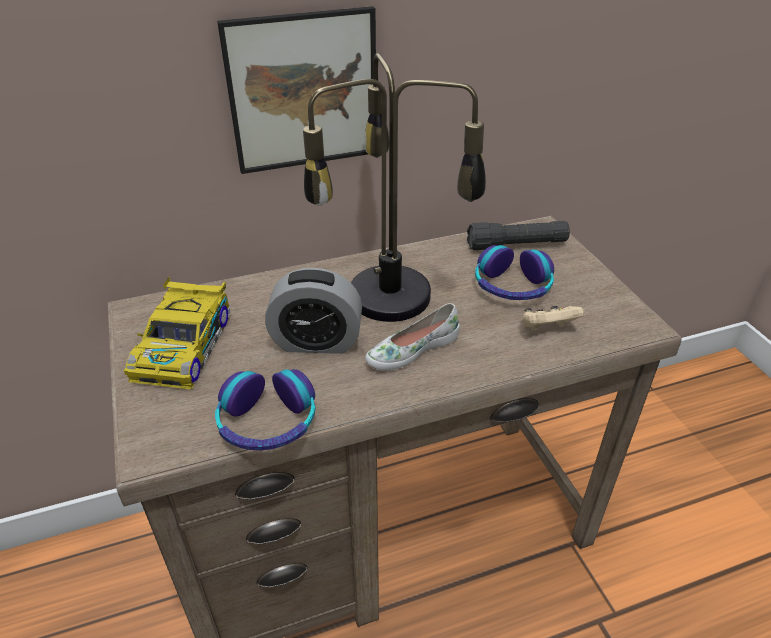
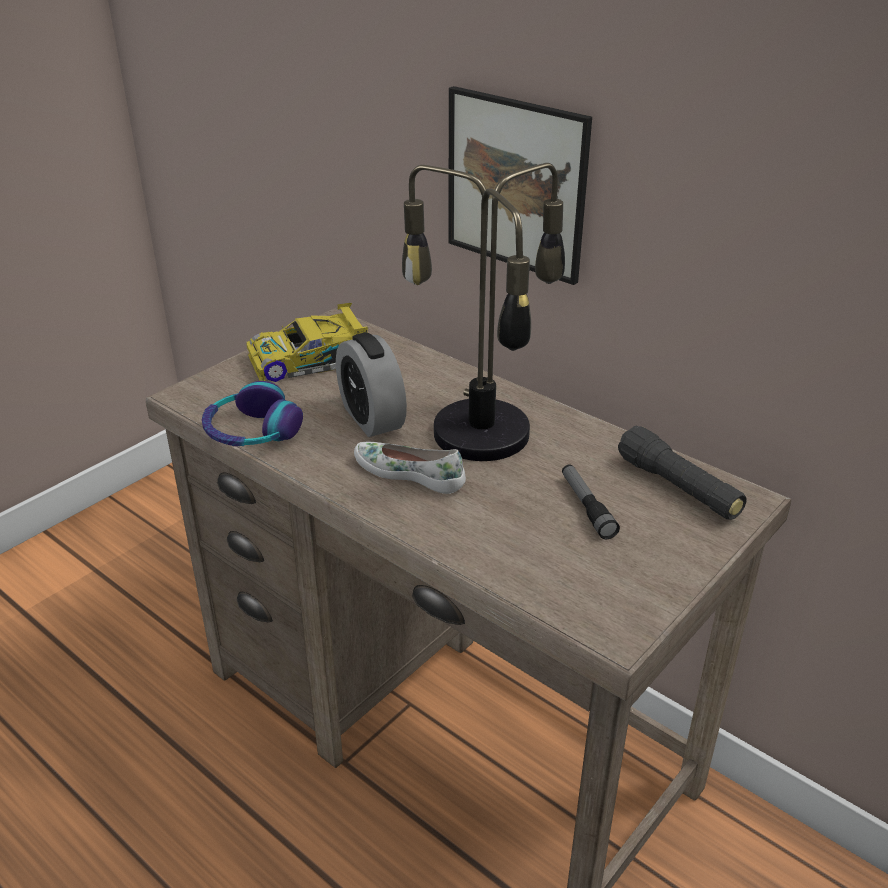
camera: 60 degrees right, 5 degrees down
headphones [475,245,554,300] -> flashlight [562,465,620,539]
beige game controller [522,306,584,331] -> none

